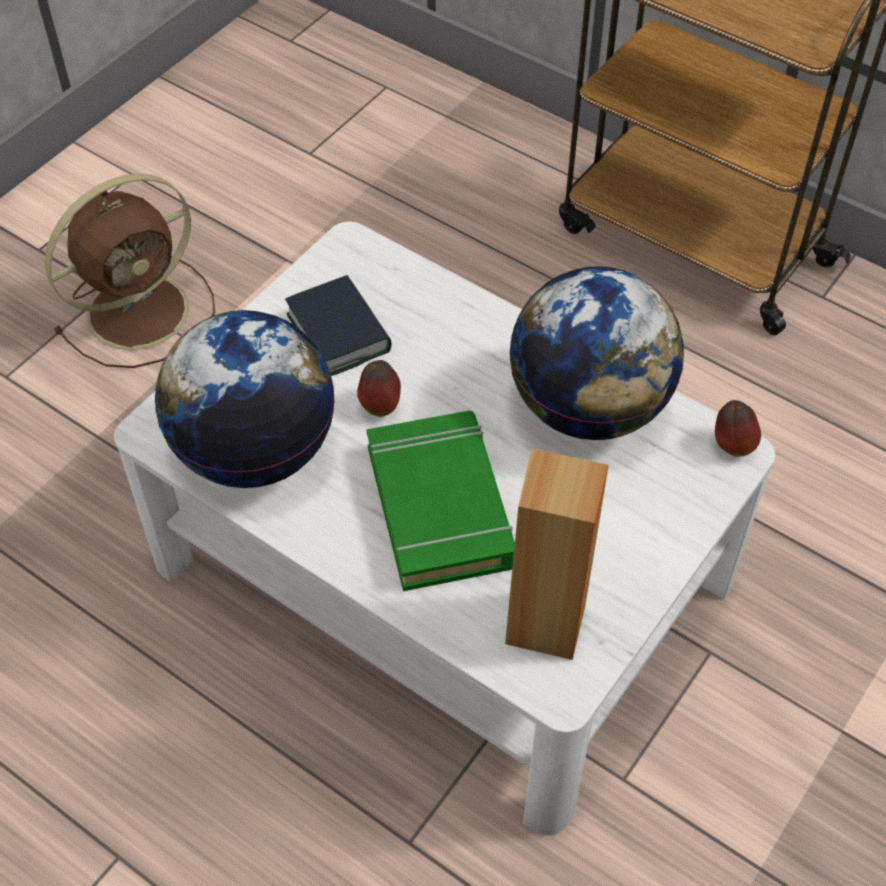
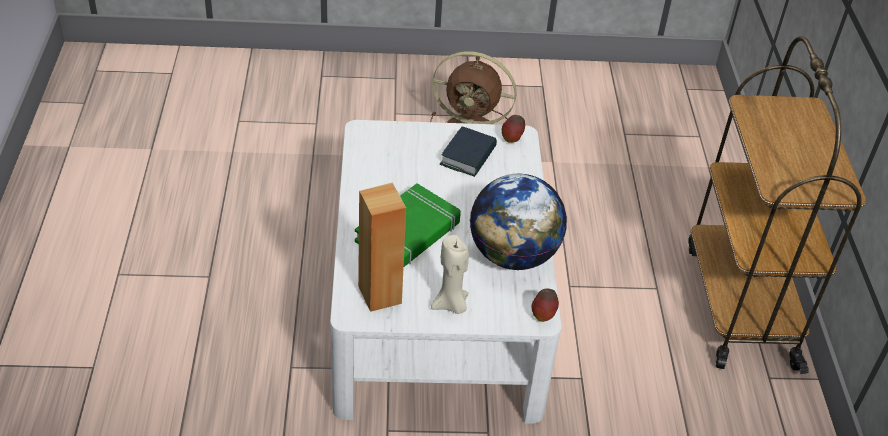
camera: 50 degrees right, 10 degrees down
globe [155,310,335,488] -> none
apple [357,360,401,417] -> apple moved to [502,115,525,143]
none -> beige candle [431,235,469,314]

